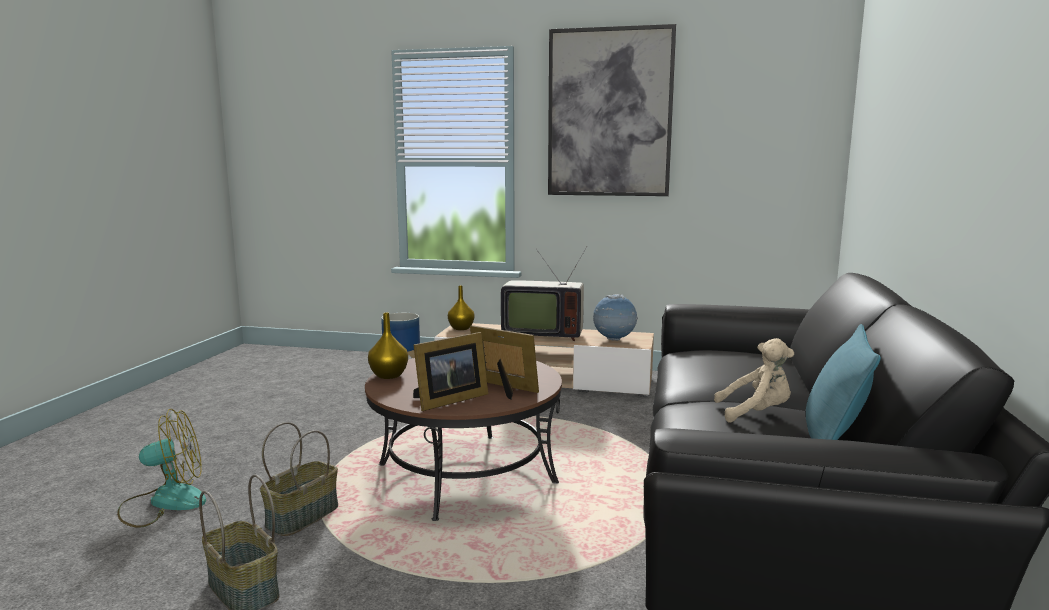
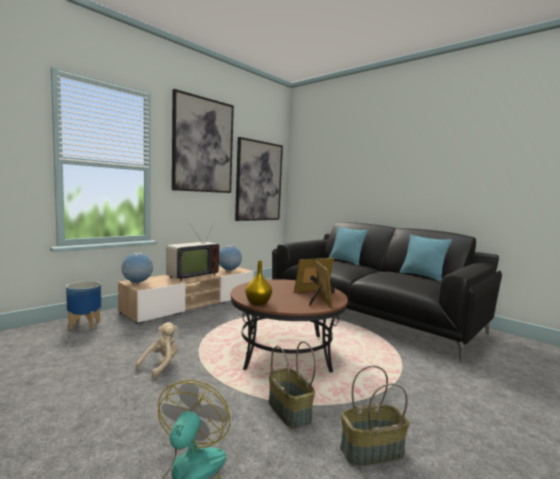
camera: 60 degrees left, 5 degrees down
yellow vase [448,286,474,330] -> globe [122,252,153,284]
beige plush toy [714,338,794,422] -> beige plush toy moved to [136,322,178,378]
none -> picture [235,137,283,221]
none -> turquoise pillow [329,226,368,265]

